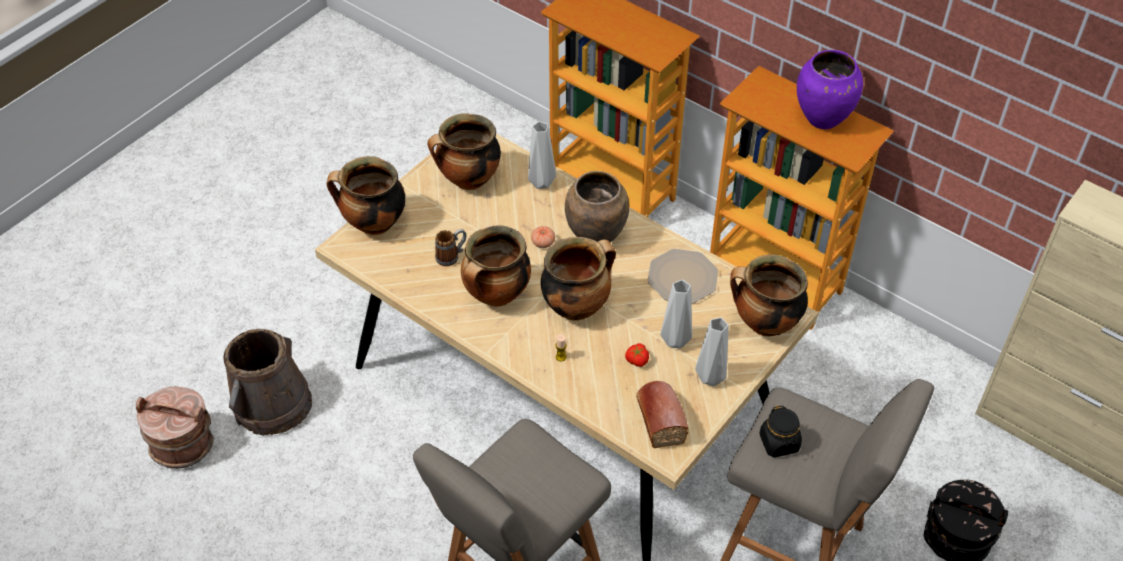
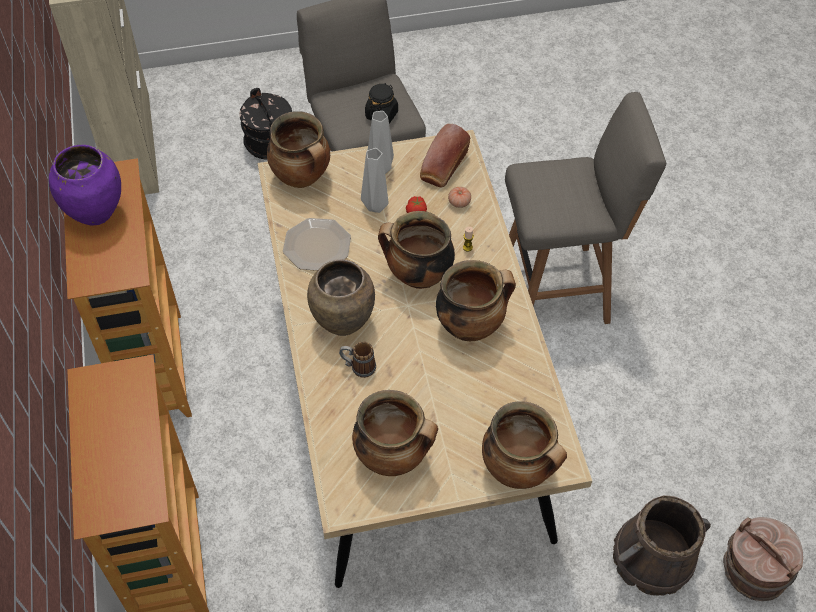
camera: 140 degrees left, 5 degrees up
mug [435,229,466,266] -> mug moved to [339,342,376,378]
grey vase [528,121,556,189] -> none
tomato [531,226,555,248] -> tomato moved to [448,187,471,208]

